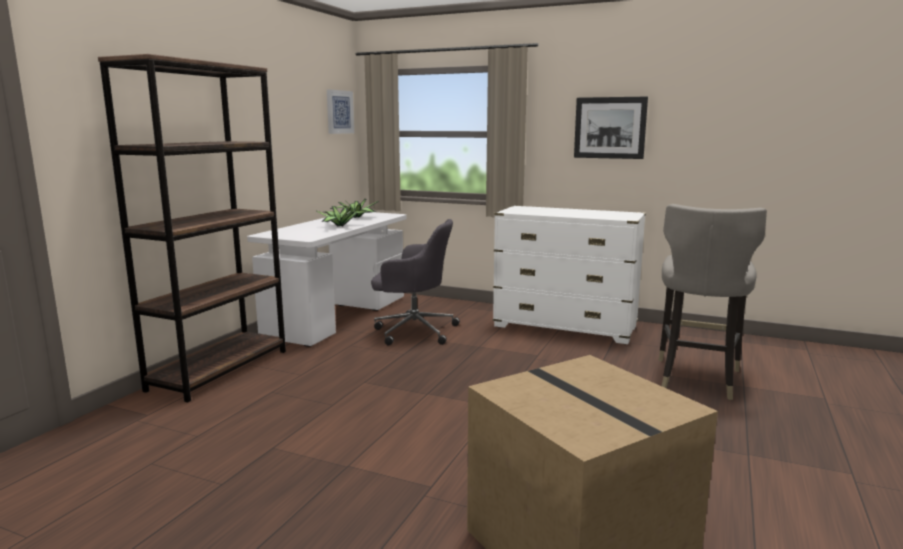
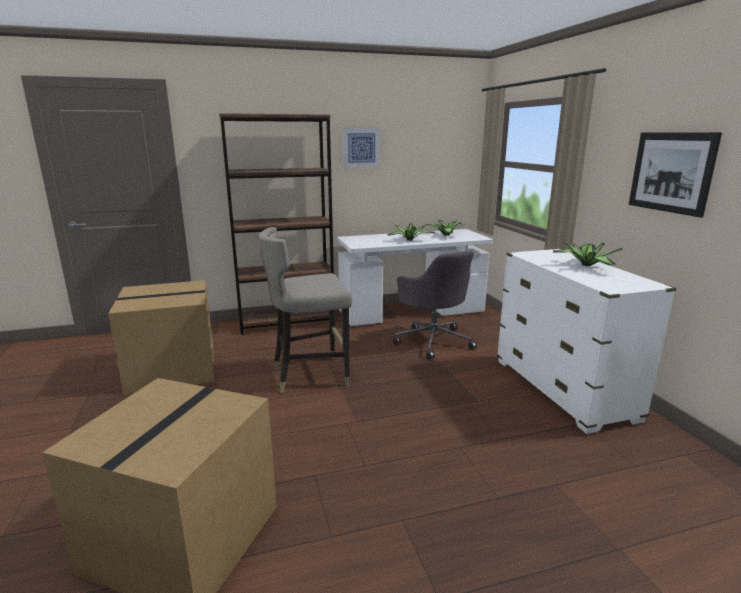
camera: 50 degrees right, 5 degrees up
picture [327,89,354,134] -> picture moved to [342,128,380,168]
grey stool [658,204,767,400] -> grey stool moved to [259,227,352,393]
none -> cardboard box [108,280,214,394]
none -> potted plant [553,243,622,267]

